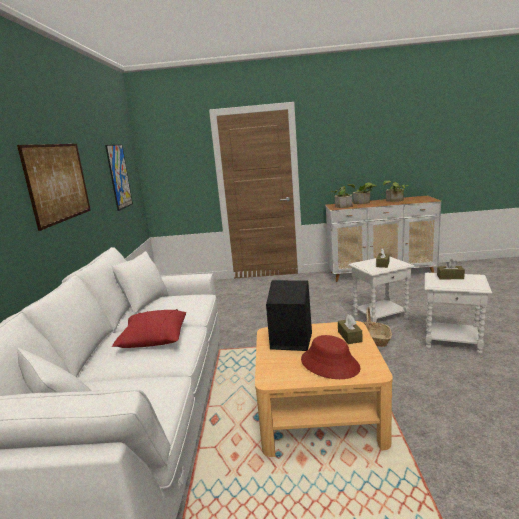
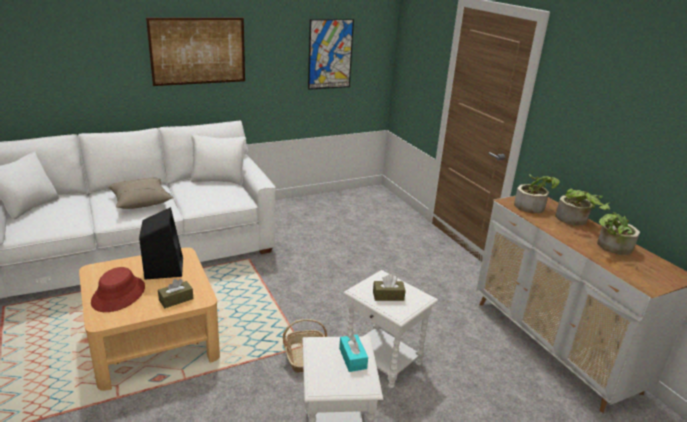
camera: 60 degrees right, 10 degrees up
red pillow [112,309,186,348] -> beige pillow [108,177,174,209]
brown tissue box [437,259,465,280] -> turquoise tissue box [339,334,368,372]

